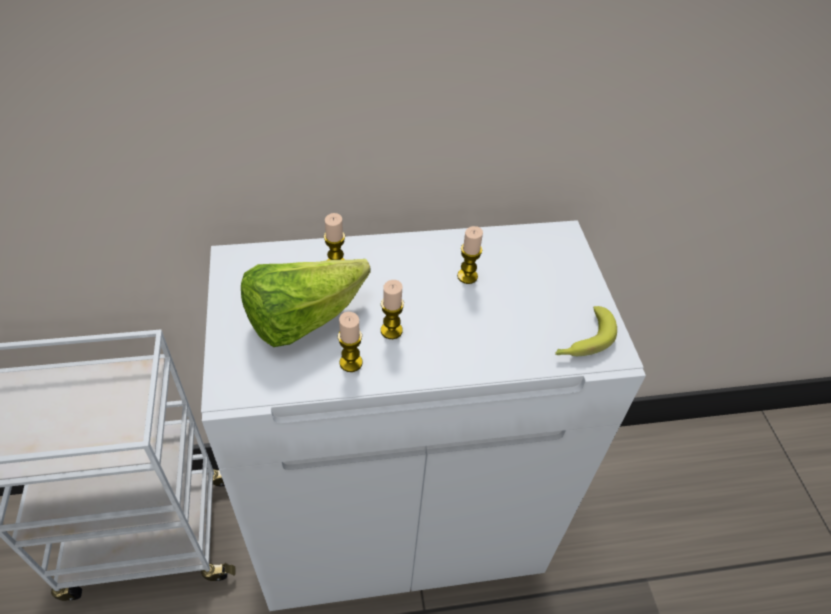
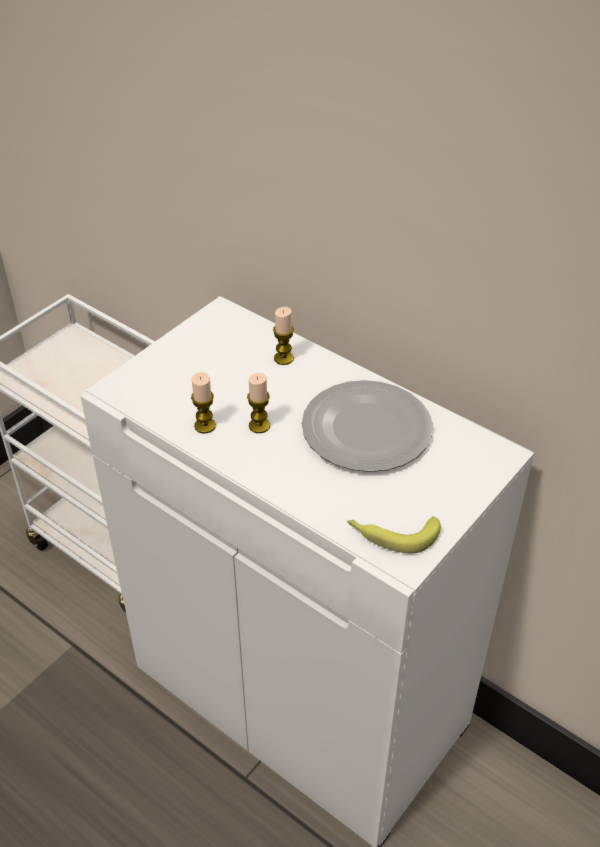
camera: 50 degrees right, 5 degrees down
lettuce [241,259,371,347] -> none
candle [457,226,483,284] -> plate [302,380,433,472]

